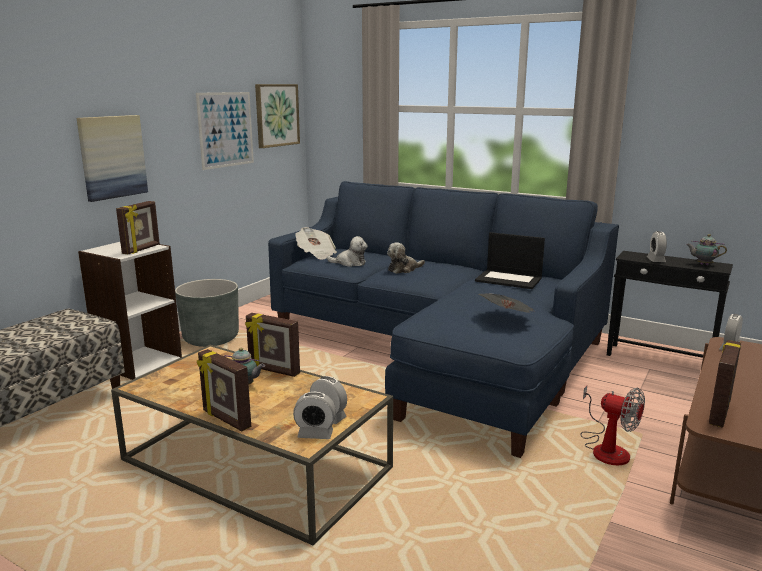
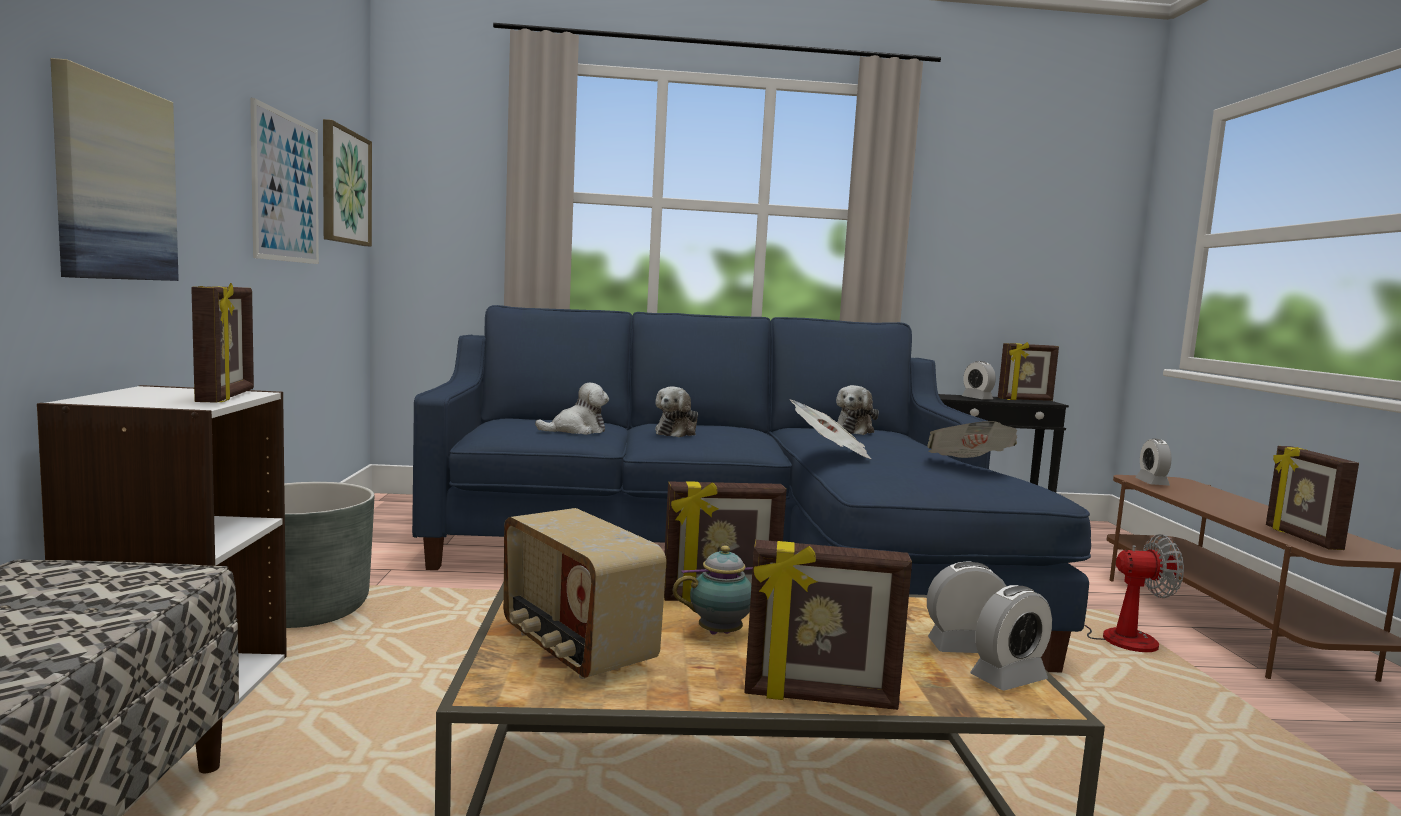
camera: 35 degrees left, 10 degrees down
newspaper [295,227,337,260] -> newspaper moved to [790,399,871,459]
laptop [475,232,545,289] -> plush toy [836,385,879,435]
teapot [686,234,727,265] -> picture frame [998,342,1059,401]
none -> radio [503,508,666,679]

